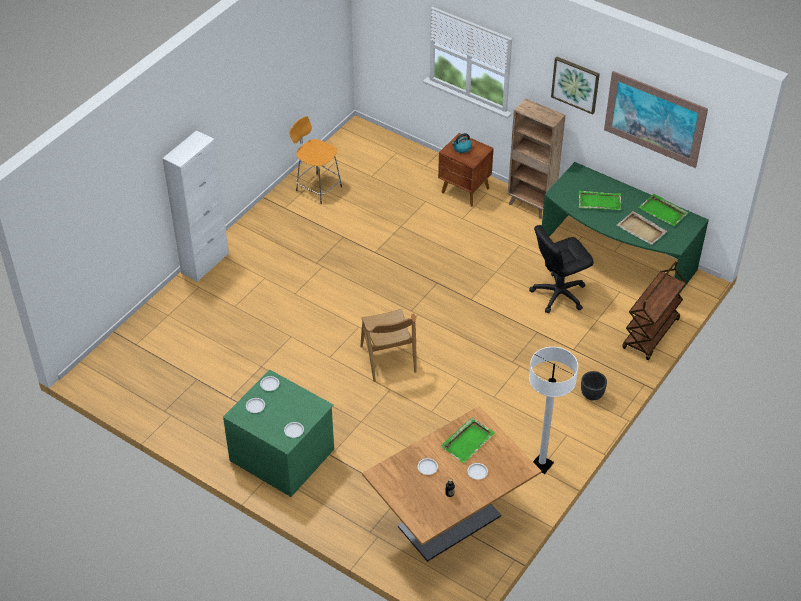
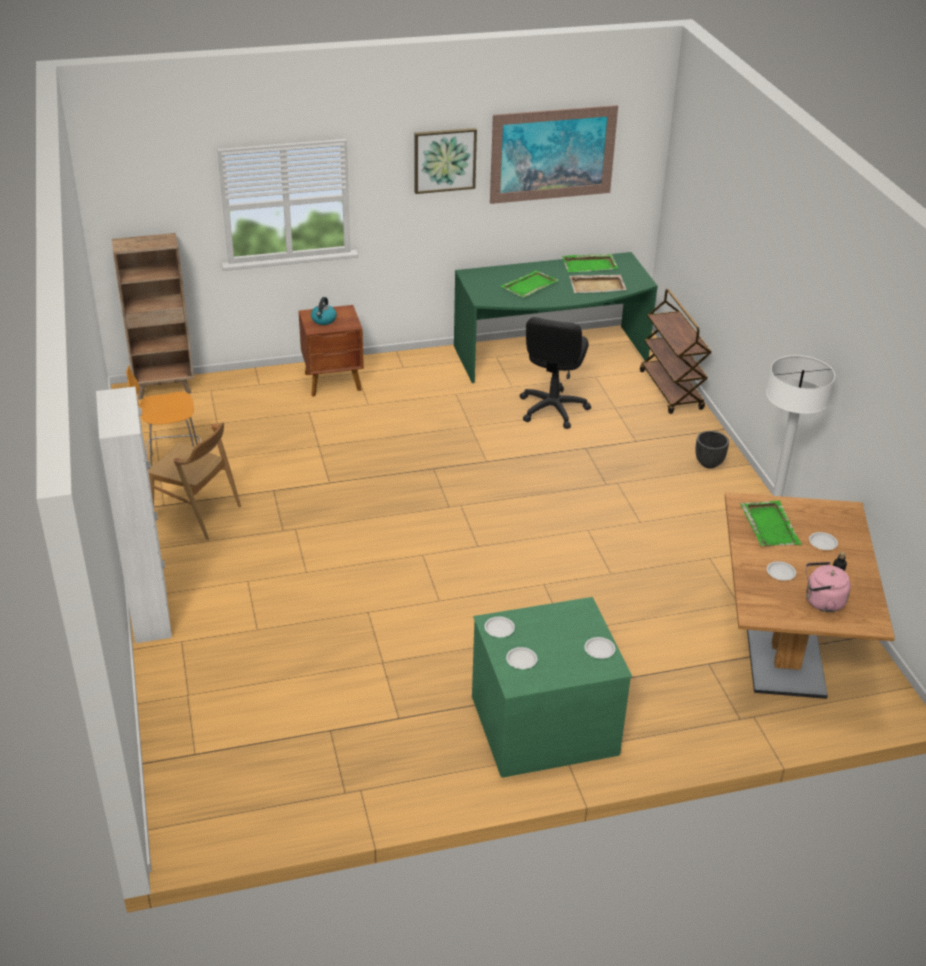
camera: 50 degrees left, 10 degrees down
brown chair [360,309,417,382] -> brown chair moved to [148,422,241,540]
brown bookcase [508,98,566,219] -> brown bookcase moved to [112,233,194,400]
none -> pink kettle [806,562,851,612]

